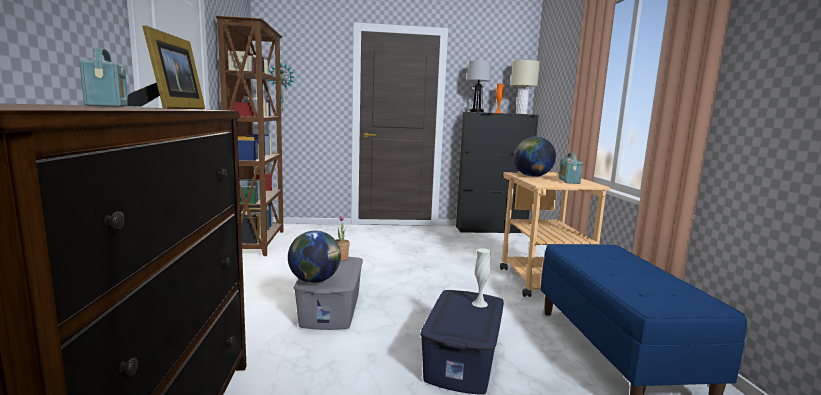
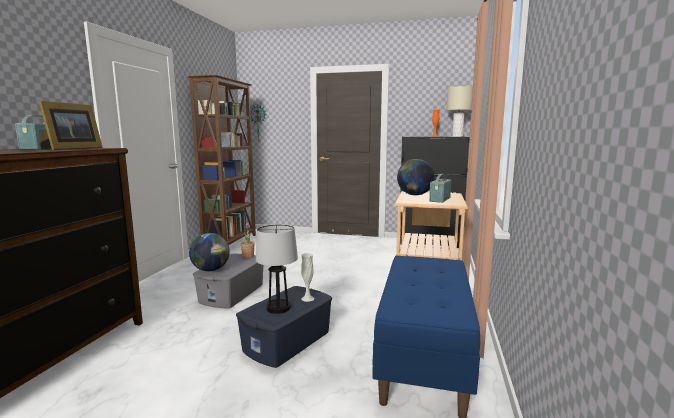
camera: 20 degrees right, 0 degrees up
table lamp [467,60,491,112] -> table lamp moved to [256,224,298,314]

